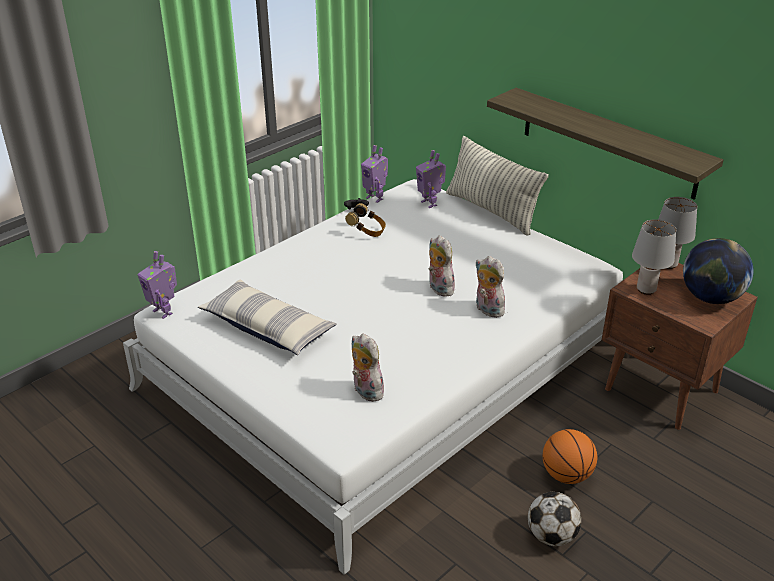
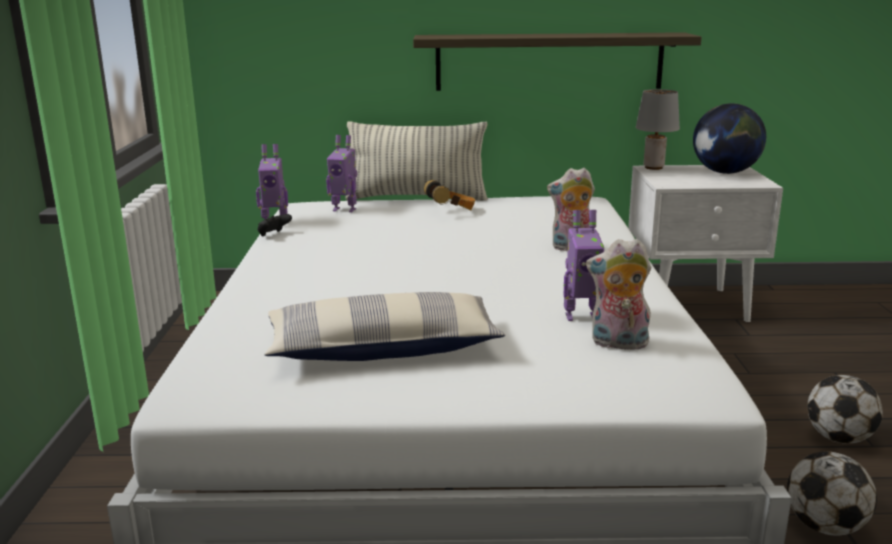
camera: 45 degrees left, 15 degrees down
toy robot [138,251,177,319] -> toy robot moved to [564,210,604,321]
headphones [345,203,386,237] -> headphones moved to [424,180,475,211]
plush toy [428,235,455,297] -> none
basketball [543,429,597,484] -> none
brown nightstand [602,263,758,430] -> white nightstand [628,165,783,322]
grey table lamp [632,219,676,295] -> none
none -> football [787,451,877,536]

